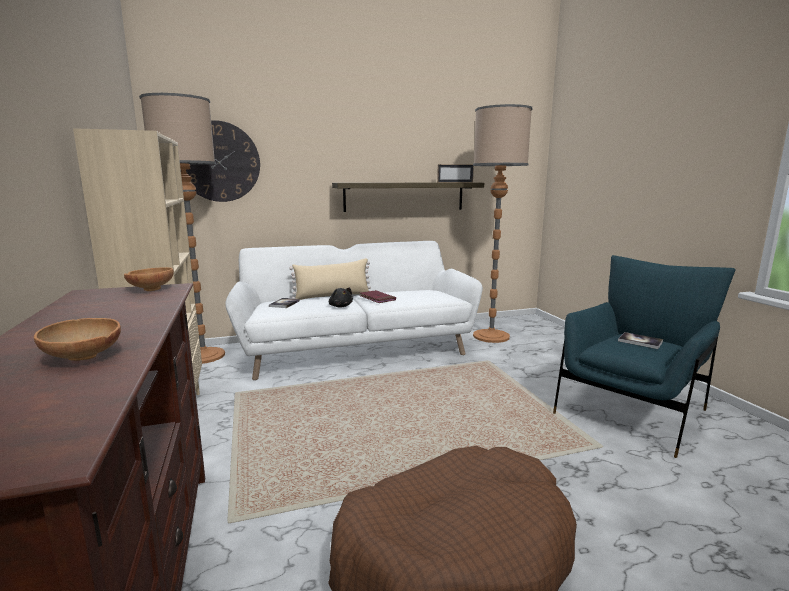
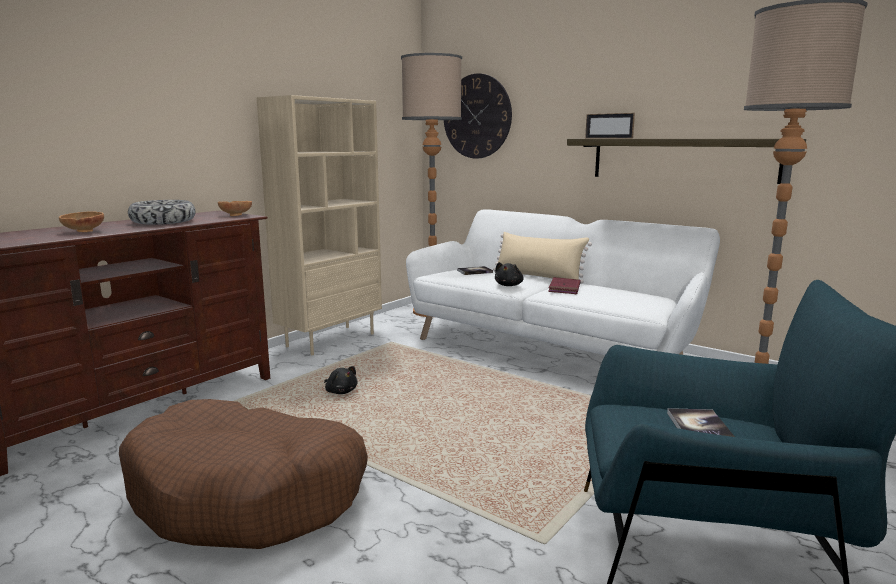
camera: 55 degrees right, 0 degrees up
picture frame [437,164,474,182] -> picture frame moved to [585,113,635,138]
none -> bowl [128,200,196,225]
none -> black plush toy [324,366,358,394]

